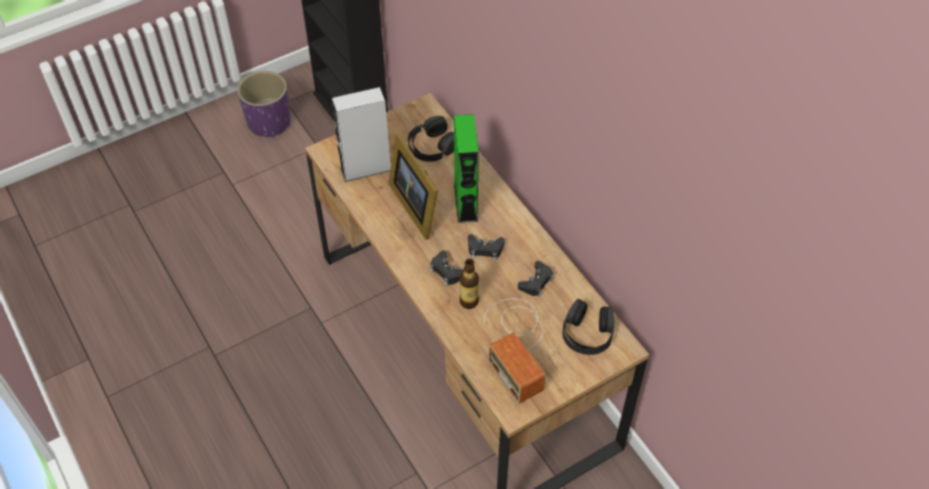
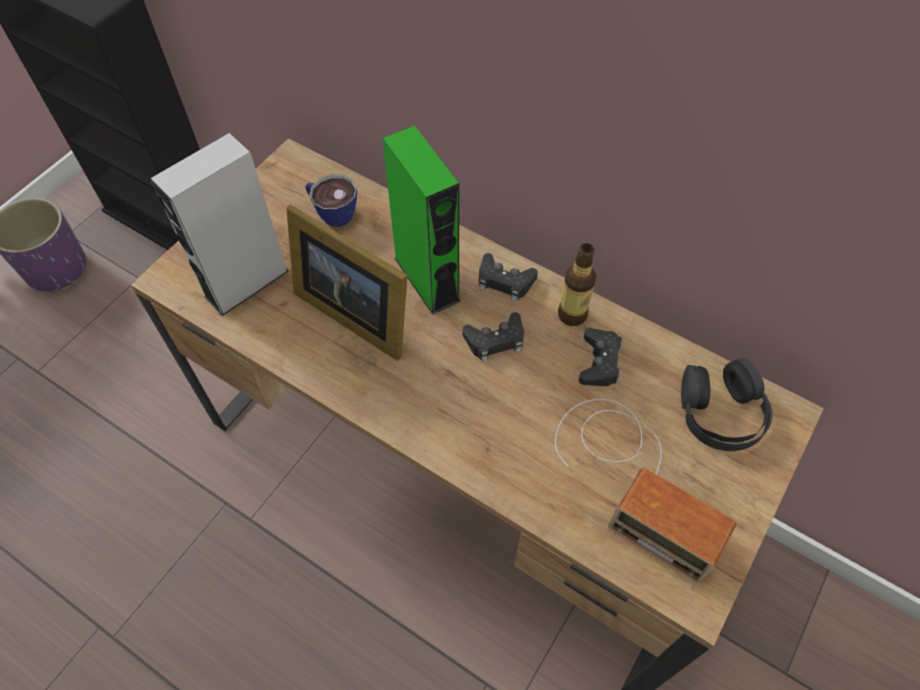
camera: 25 degrees left, 5 degrees up
black headphones [408,116,454,162] -> cup [305,175,357,227]
black game controller [430,250,464,286] -> black game controller moved to [479,253,538,302]
bottle [460,259,479,309] -> bottle moved to [558,243,596,326]

